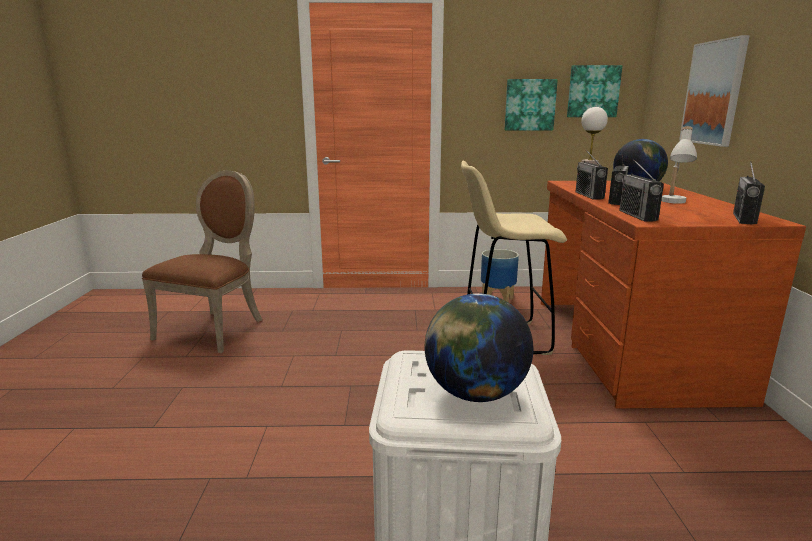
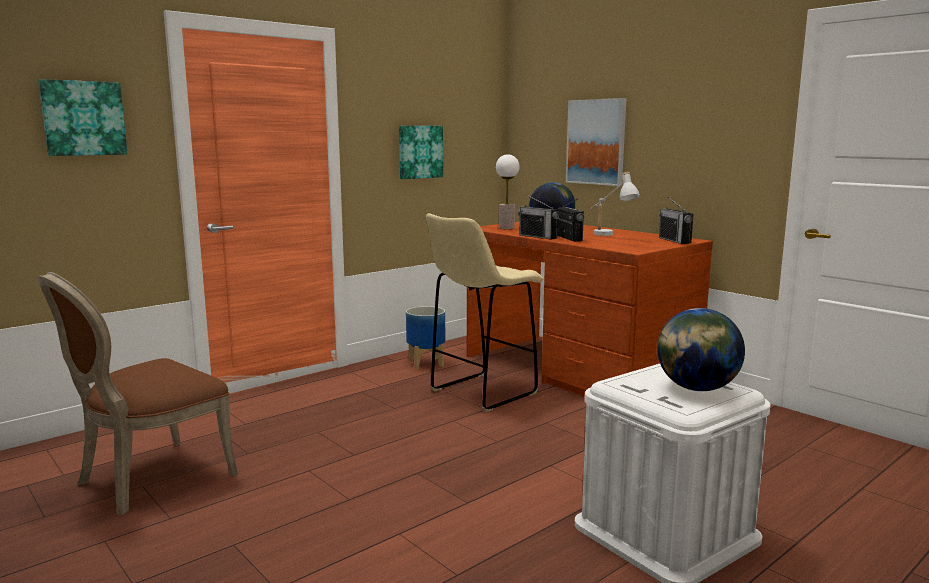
camera: 40 degrees left, 5 degrees down
brown chair [142,170,262,353] -> brown chair turned 120 degrees counterclockwise [37,272,238,515]
picture [567,65,622,117] -> picture moved to [38,79,127,156]
radio [619,160,664,222] -> none

